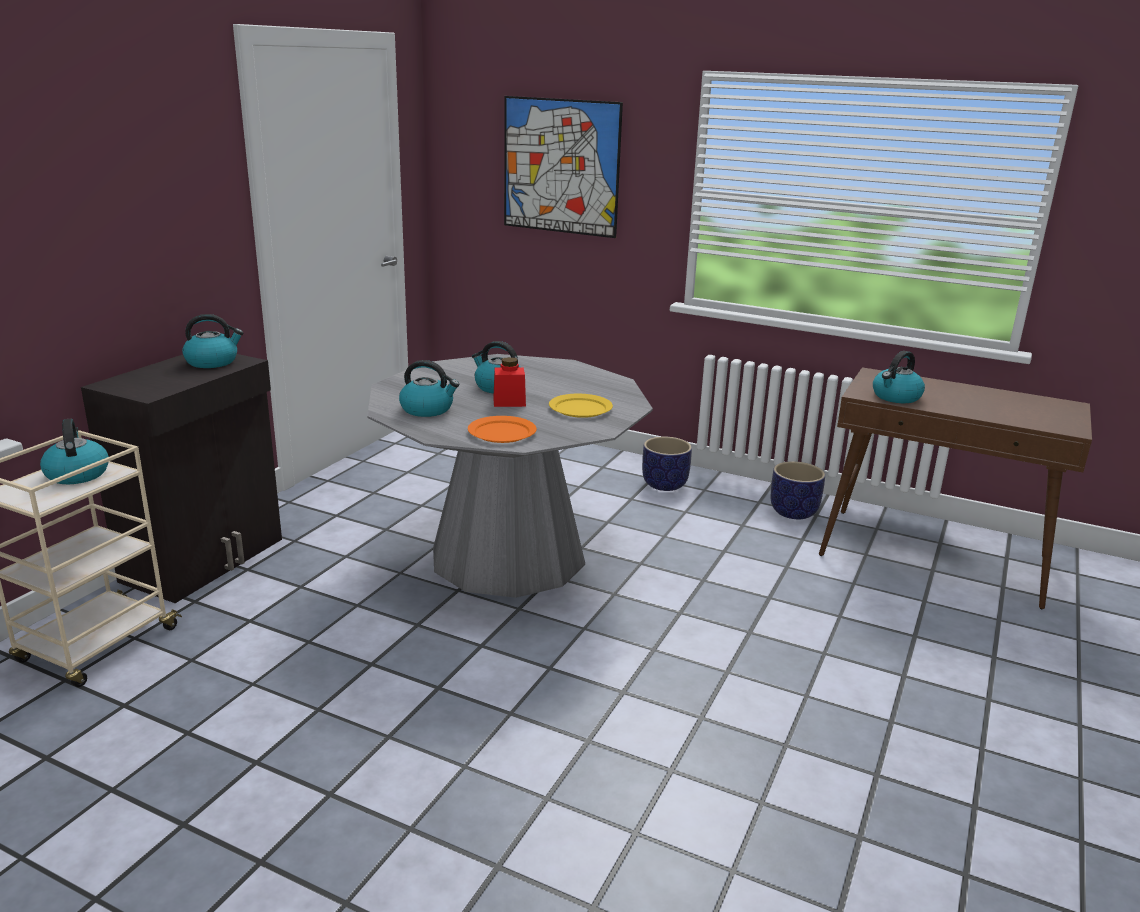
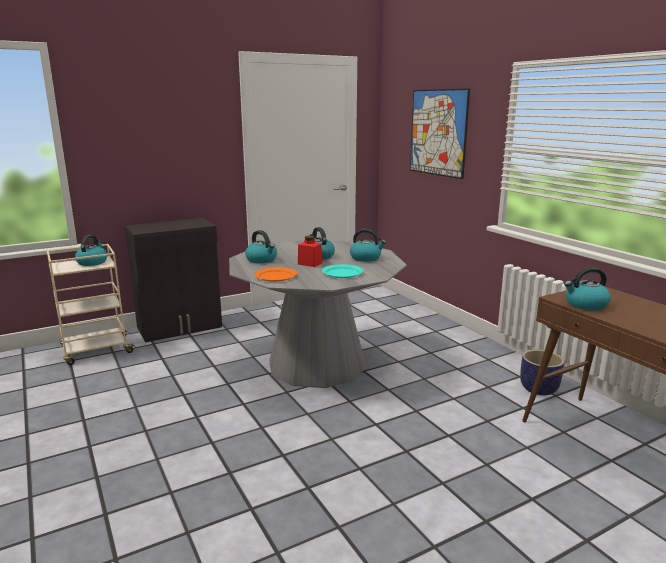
camera: 35 degrees right, 5 degrees down
kettle [182,314,244,368] -> kettle moved to [350,229,386,262]
yellow plate [549,394,613,418] -> turquoise plate [322,264,364,278]
planter [642,437,692,491] -> none

